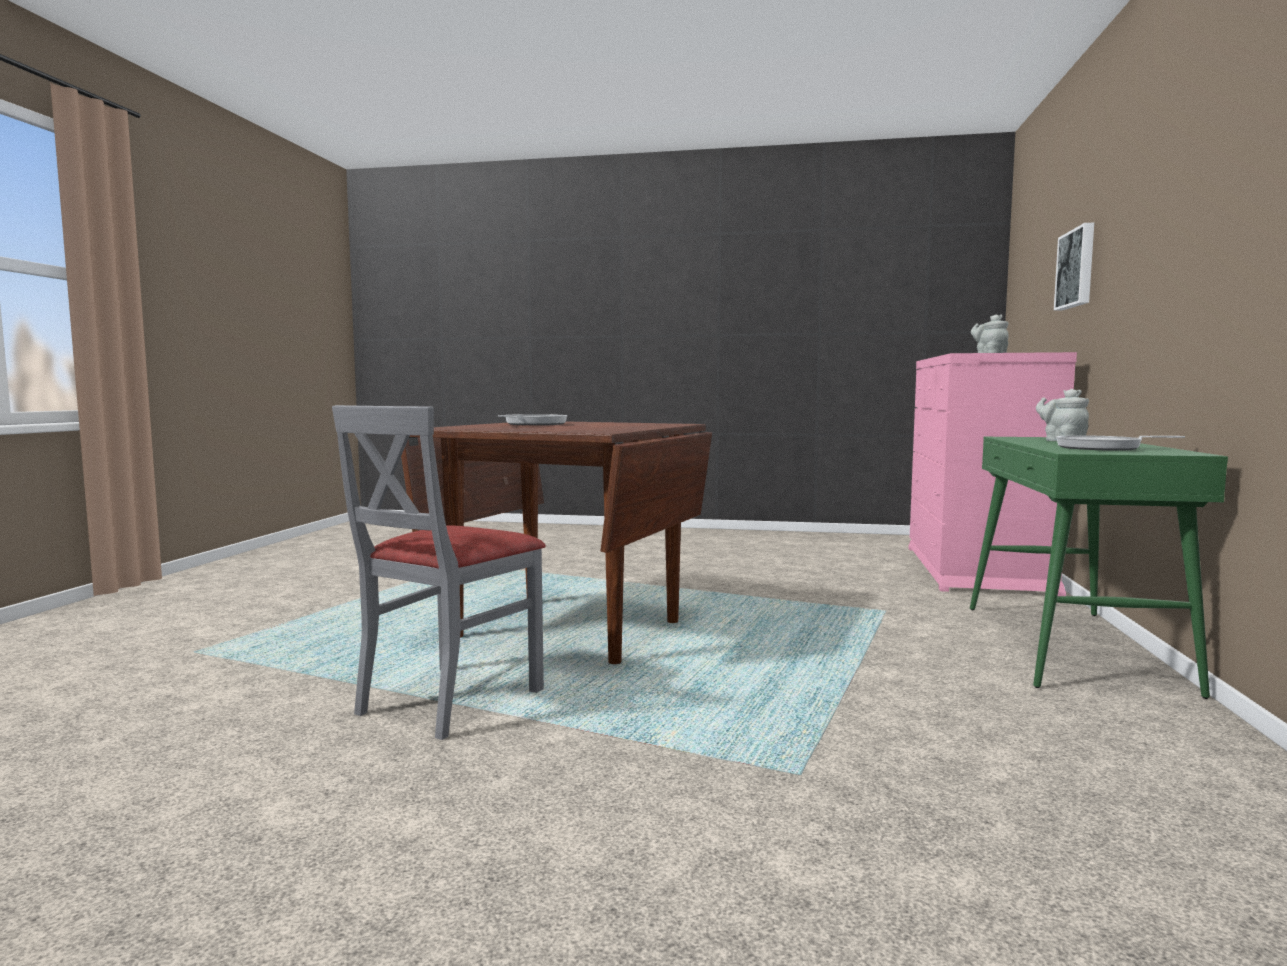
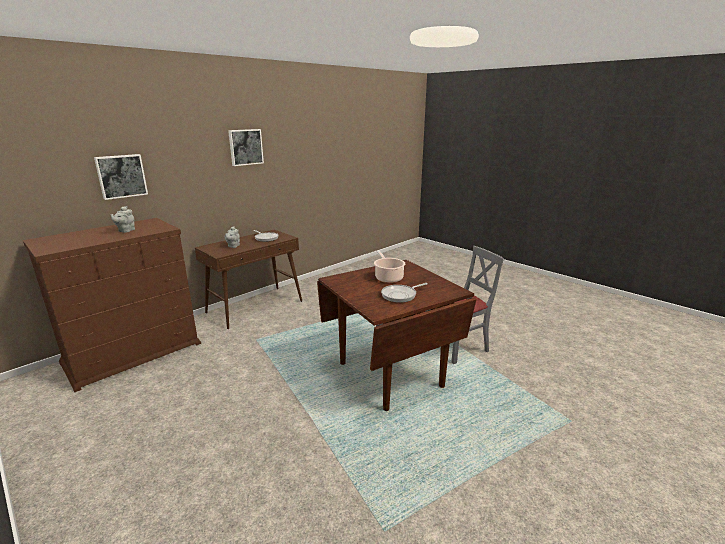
camera: 145 degrees left, 15 degrees up
pink dresser [908,352,1077,596] -> brown dresser [23,218,201,392]
green console table [970,437,1228,699] -> brown console table [195,230,302,329]
none -> picture [228,129,264,166]
none -> cooking pot [374,251,405,283]

